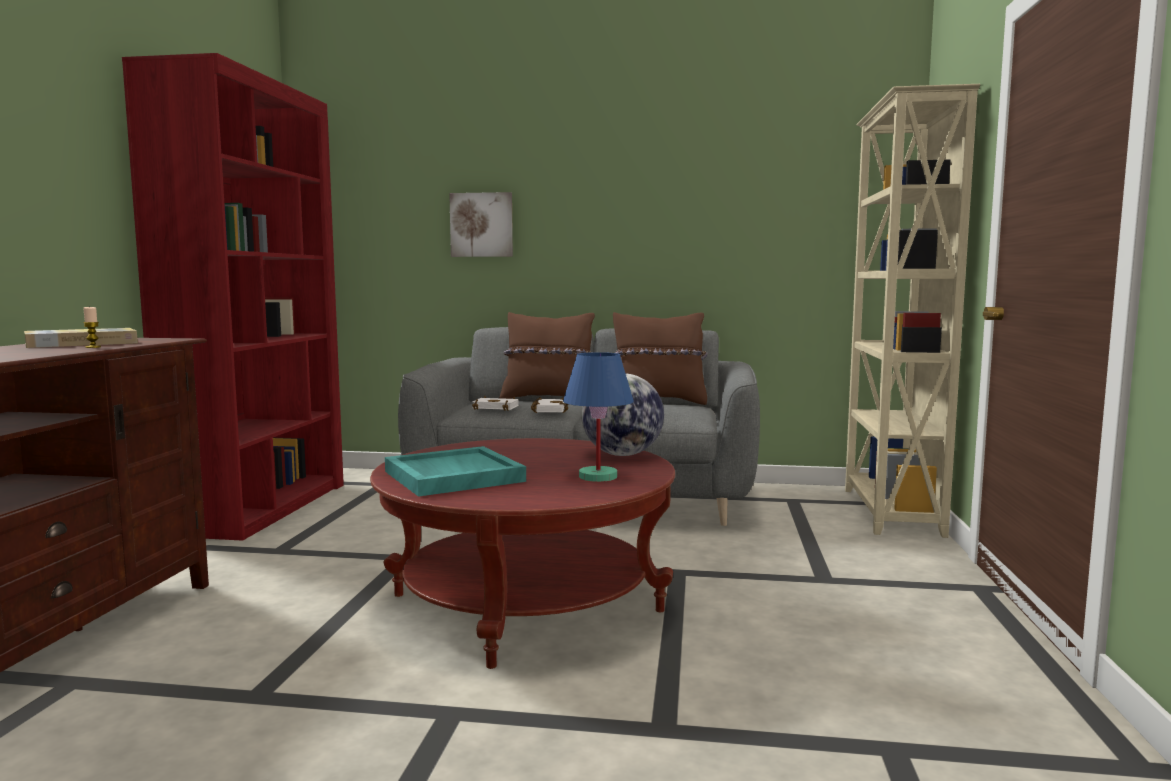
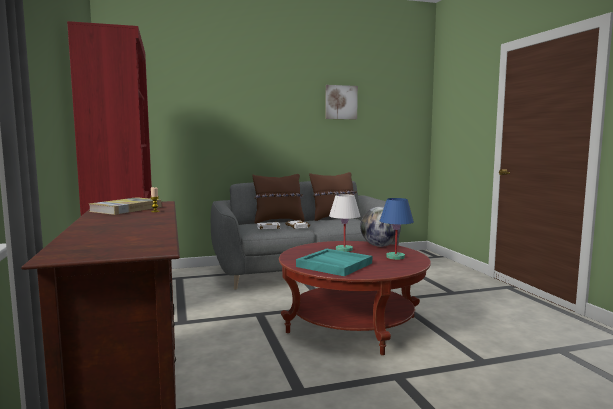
camera: 25 degrees left, 0 degrees up
picture [449,192,513,257] -> picture moved to [325,85,358,119]
beige bookcase [845,84,980,538] -> none
none -> white table lamp [329,194,361,252]

